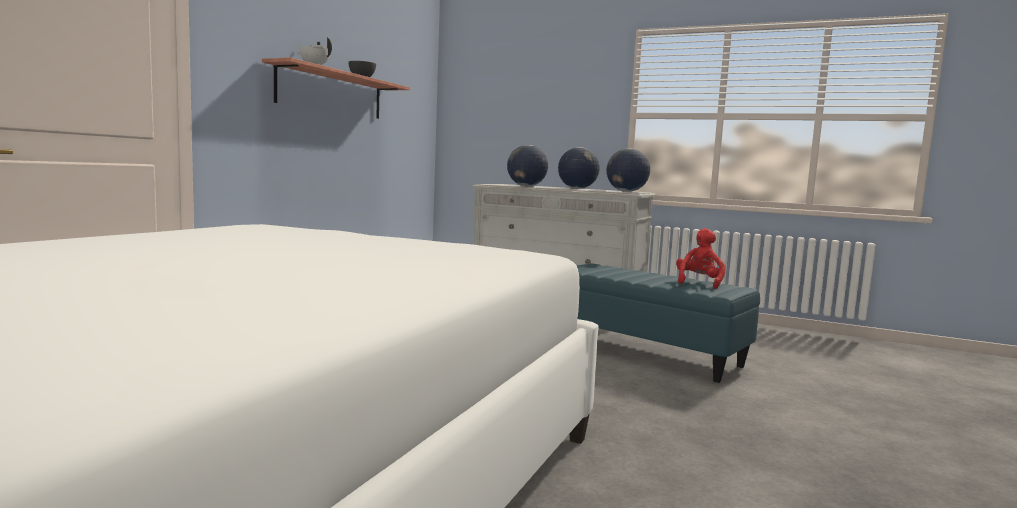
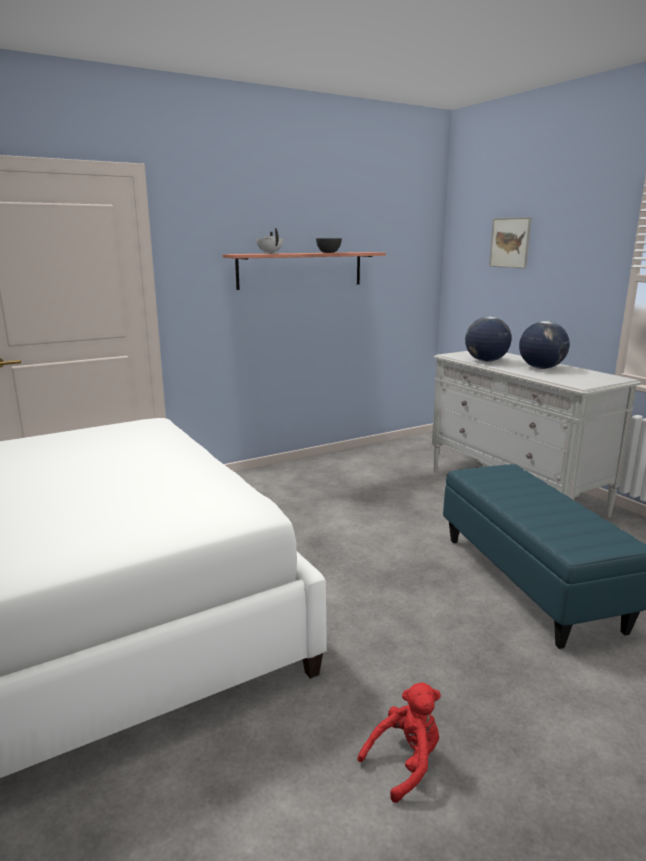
camera: 35 degrees right, 10 degrees up
globe [607,148,650,192] -> none
red plush toy [676,228,726,289] -> red plush toy moved to [357,683,441,803]
none -> picture [489,217,532,269]

